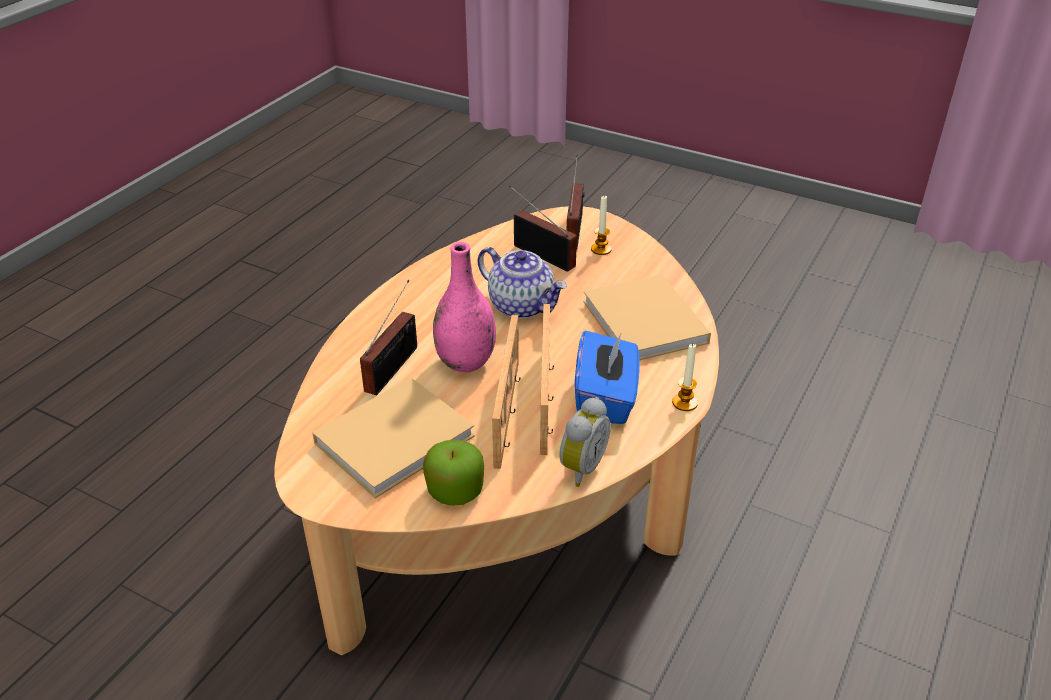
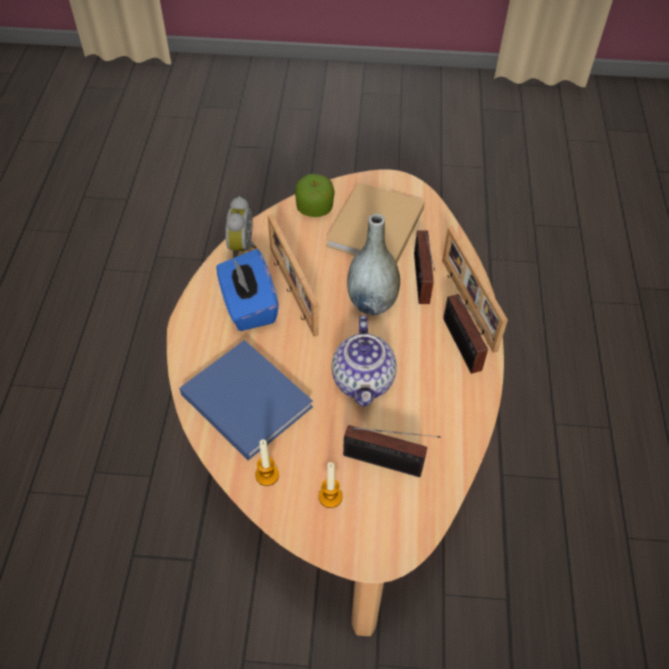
camera: 155 degrees right, 15 degrees up
pink vase [433,242,496,372] -> grey vase [347,214,400,315]
teapot [478,247,567,319] -> teapot turned 105 degrees counterclockwise [332,315,397,407]
picture frame [492,315,520,469] -> picture frame moved to [442,226,508,353]
radio [567,155,585,250] -> radio moved to [443,294,494,374]
beige book [583,275,711,361] -> blue book [179,340,313,460]
candle [672,343,698,411] -> candle moved to [255,439,279,486]

